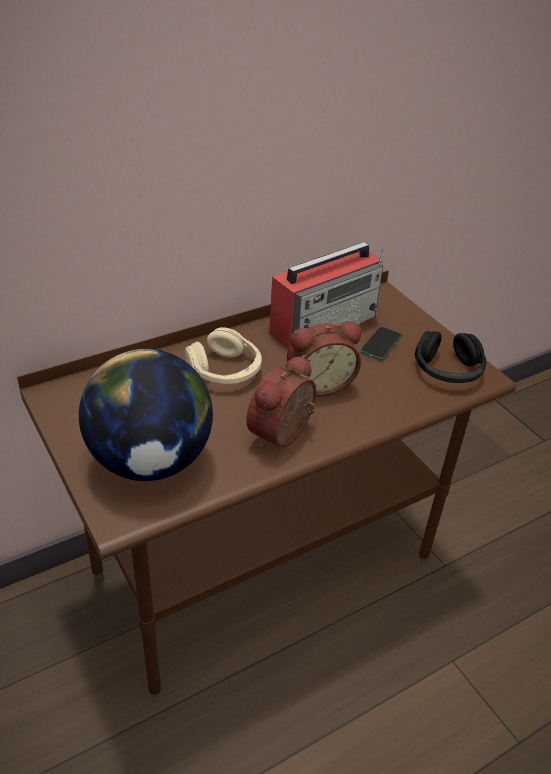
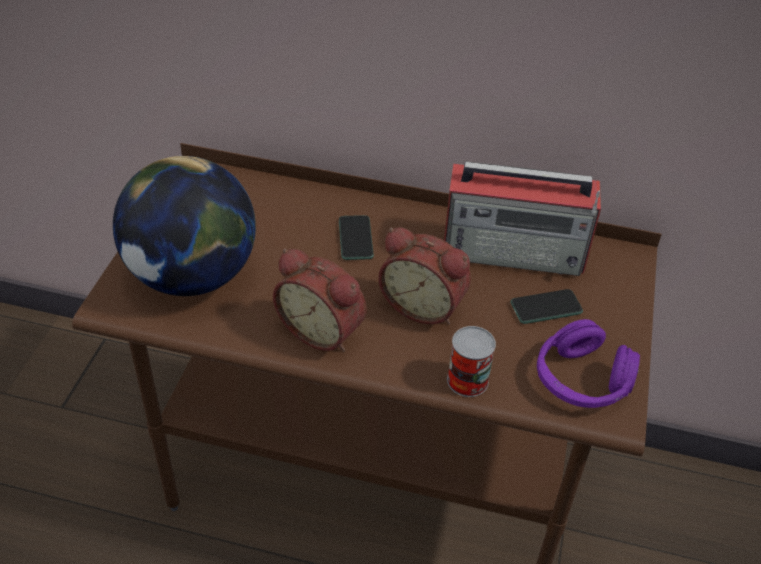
camera: 45 degrees right, 5 degrees up
beige headphones [185,327,262,384] -> phone [339,215,374,260]
alarm clock [246,355,316,448] -> alarm clock turned 135 degrees counterclockwise [273,249,367,352]
black headphones [415,331,486,383] -> purple headphones [537,319,640,408]
none -> can [447,326,496,397]

